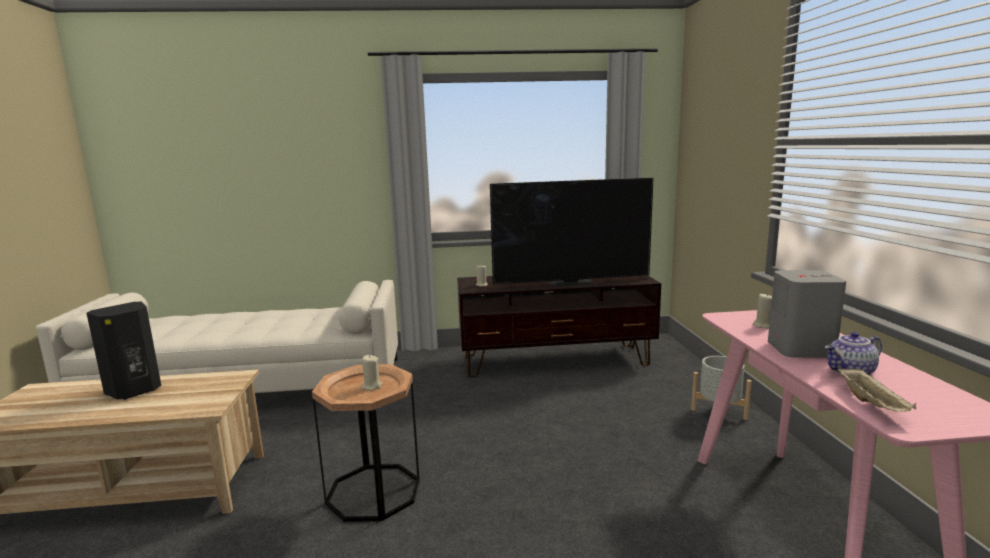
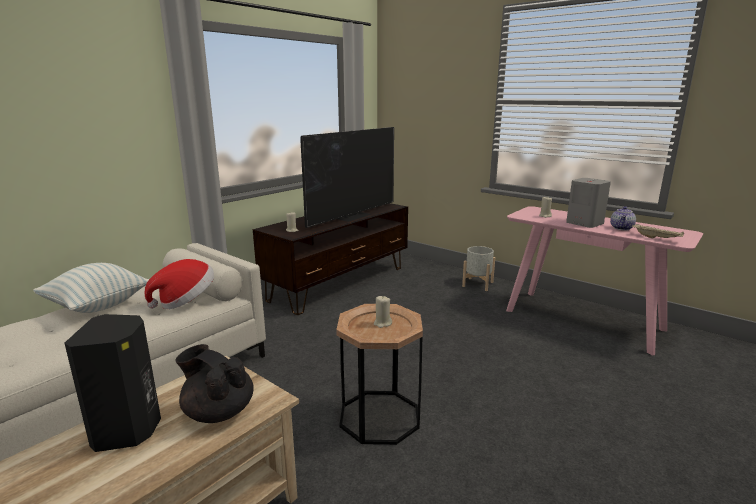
camera: 45 degrees left, 5 degrees up
none -> pillow [33,263,149,313]
none -> hat [145,259,214,309]
none -> black teapot [175,344,254,423]

